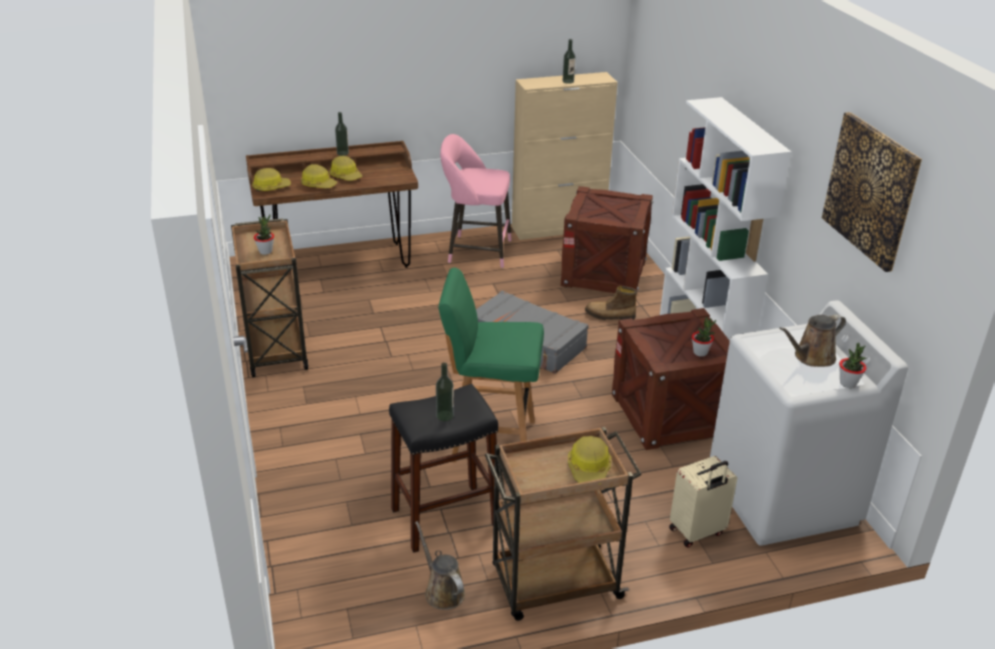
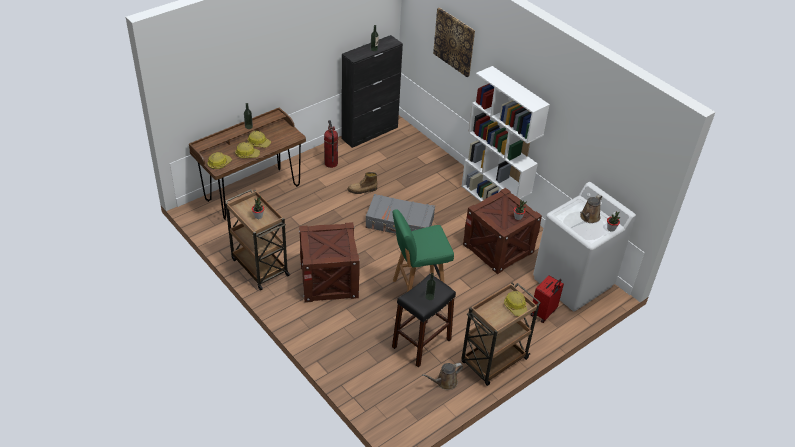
camera: 25 degrees left, 10 degrees up
brown watering can [415,521,465,610] -> brown watering can turned 60 degrees counterclockwise [422,363,463,390]
pink stool [440,134,512,268] -> fire extinguisher [324,120,338,168]
beige cabinet [512,72,618,240] -> black cabinet [341,35,403,148]
crate [561,186,653,294] -> crate moved to [299,222,360,303]
boot [585,286,637,321] -> boot moved to [347,172,377,194]
beige suitcase [669,456,737,548] -> red suitcase [530,275,564,323]
picture [822,112,922,272] -> picture moved to [433,8,475,77]

